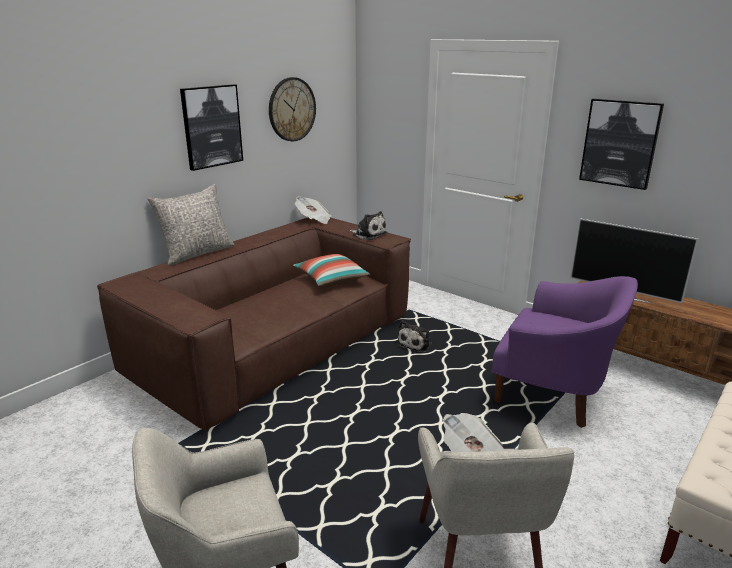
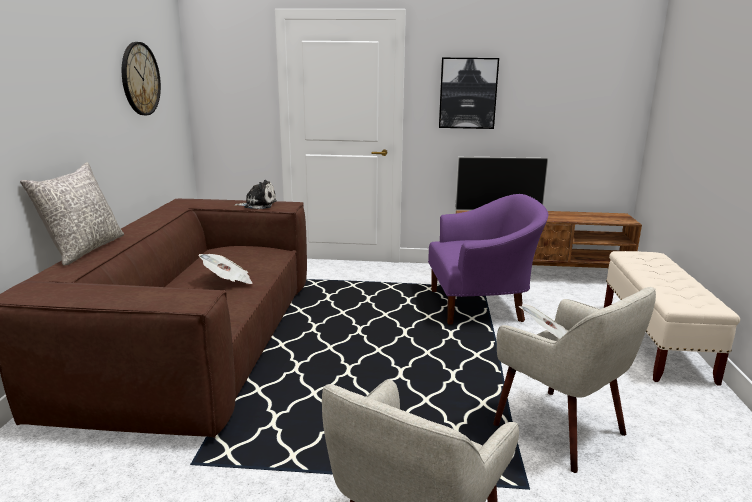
camera: 35 degrees left, 5 degrees down
picture [180,84,243,171] -> none
pillow [293,254,370,287] -> none
newspaper [295,197,332,224] -> newspaper moved to [198,254,253,284]
plush toy [397,320,432,353] -> none

